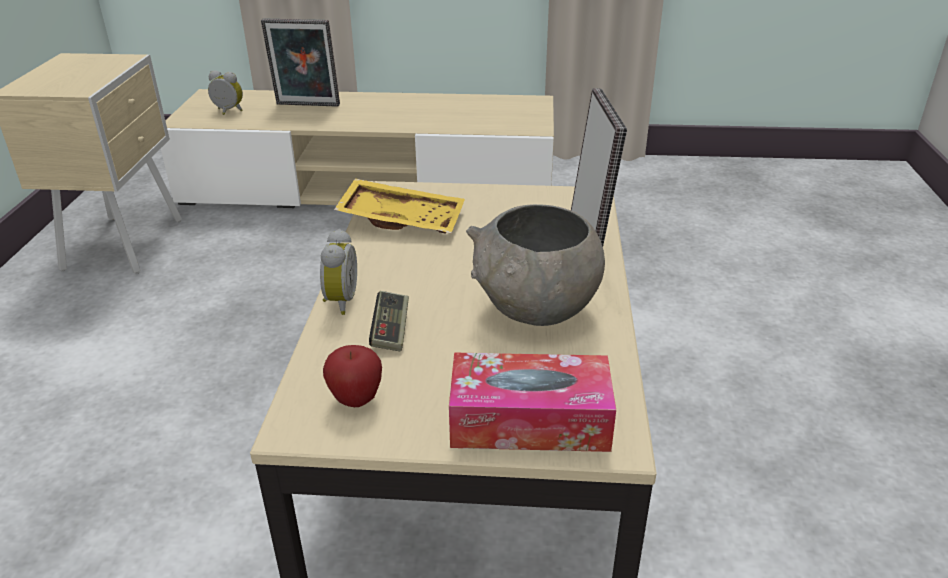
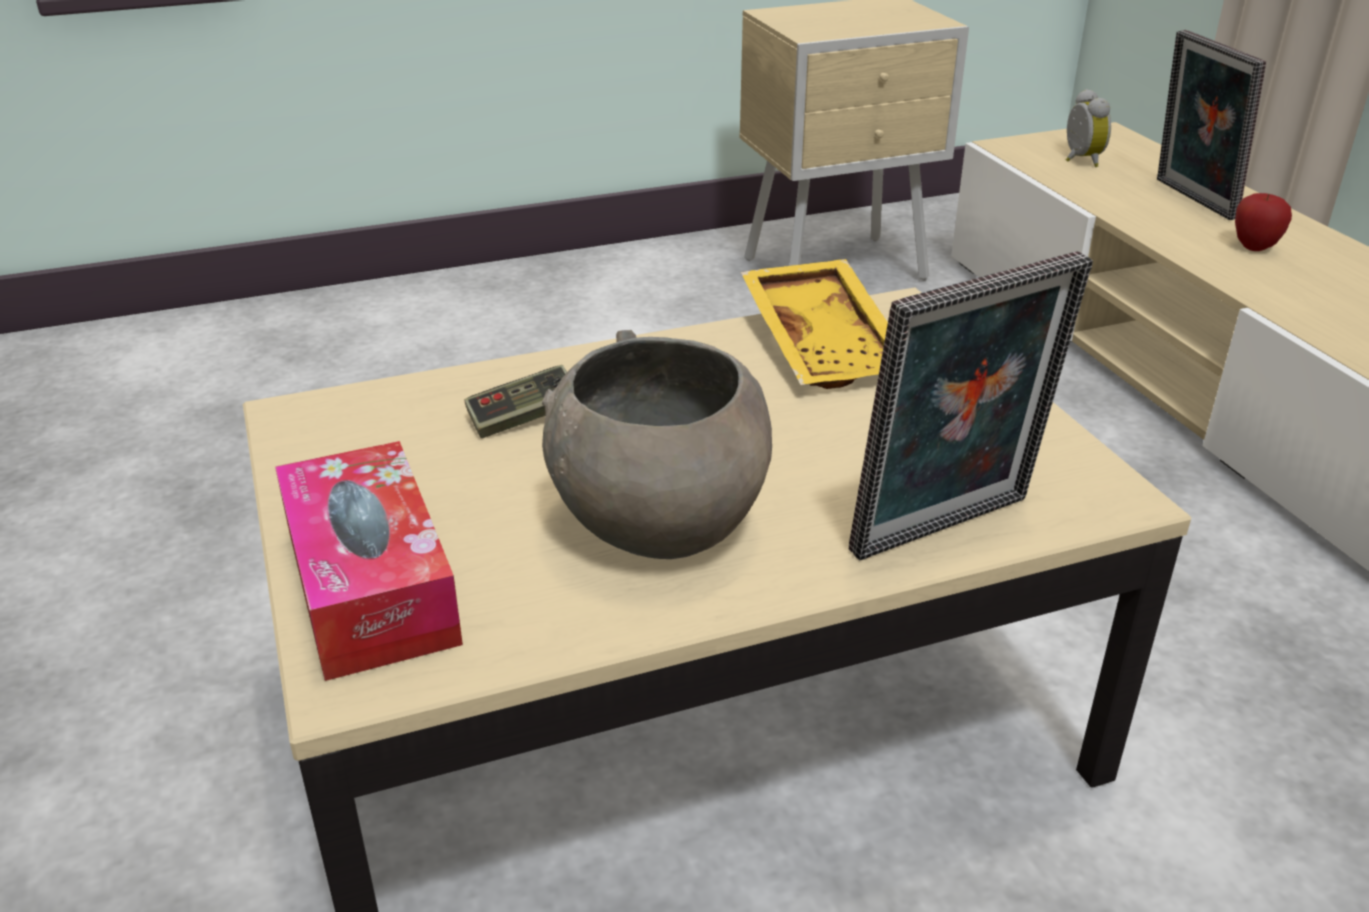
camera: 65 degrees right, 0 degrees up
alarm clock [320,229,357,315] -> none
apple [323,345,382,407] -> apple moved to [1235,193,1292,251]

